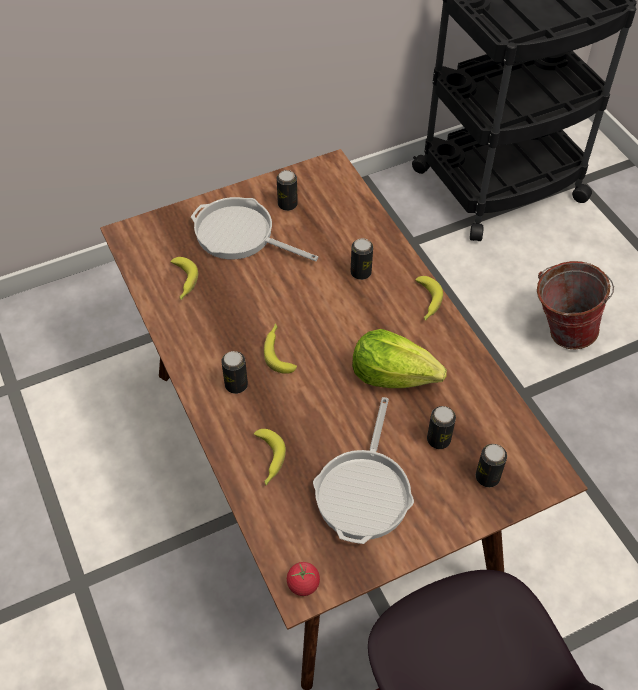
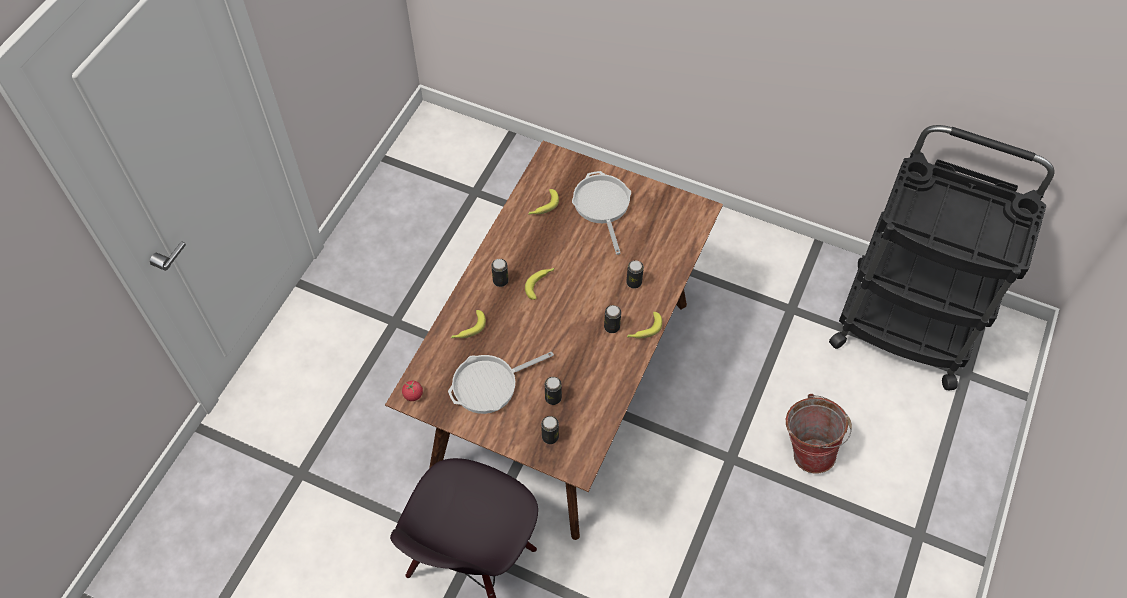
camera: 50 degrees right, 5 degrees up
can [277,170,298,211] -> can moved to [604,305,621,333]
lettuce [352,329,447,388] -> none

